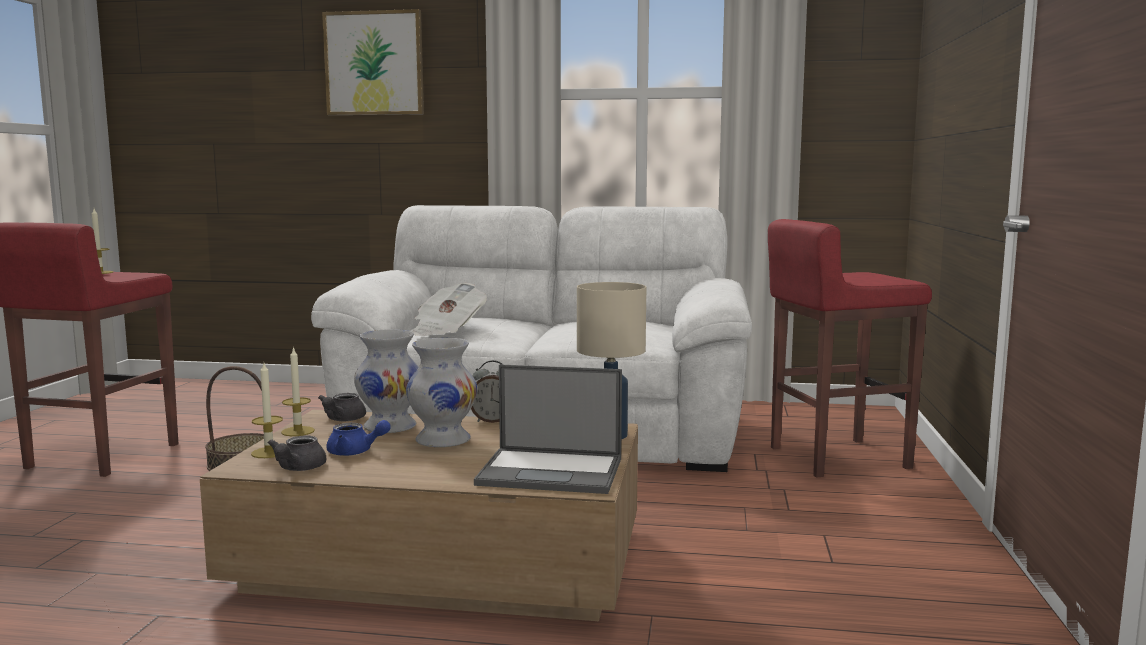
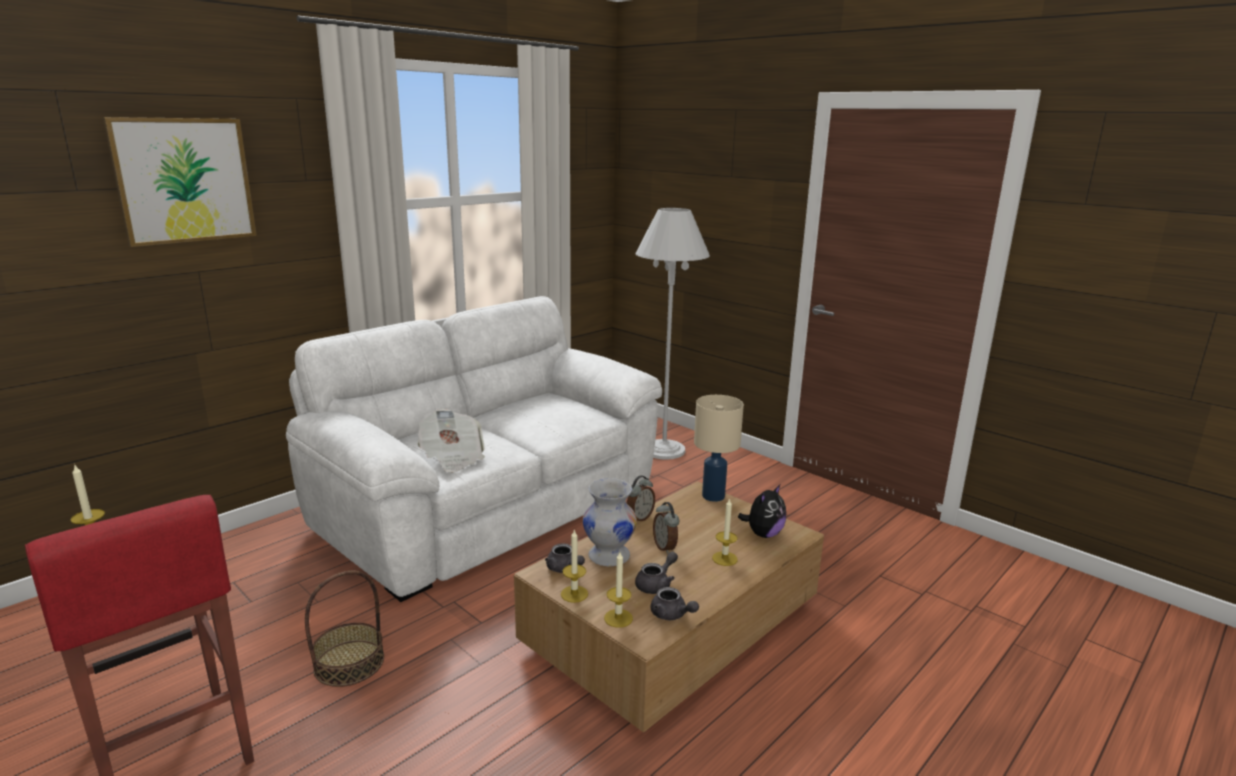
camera: 55 degrees left, 10 degrees up
blue teapot [327,420,391,456] -> grey teapot [635,551,678,594]
white vase [406,338,477,447] -> alarm clock [653,502,679,554]
laptop [474,365,622,494] -> plush toy [738,485,786,538]
red stool [768,219,932,478] -> white floor lamp [635,208,710,460]
none -> candle [712,498,738,566]

